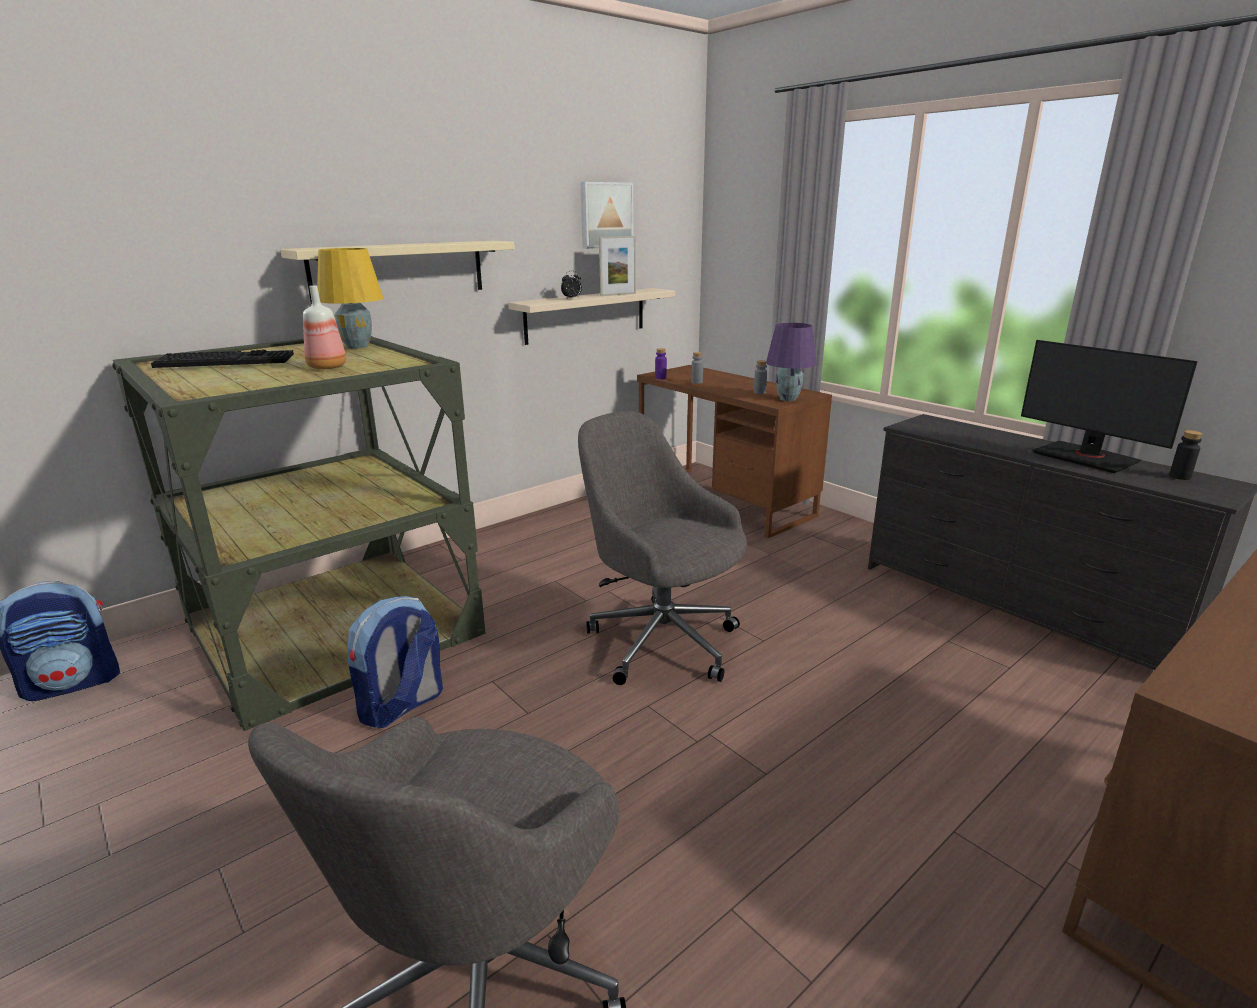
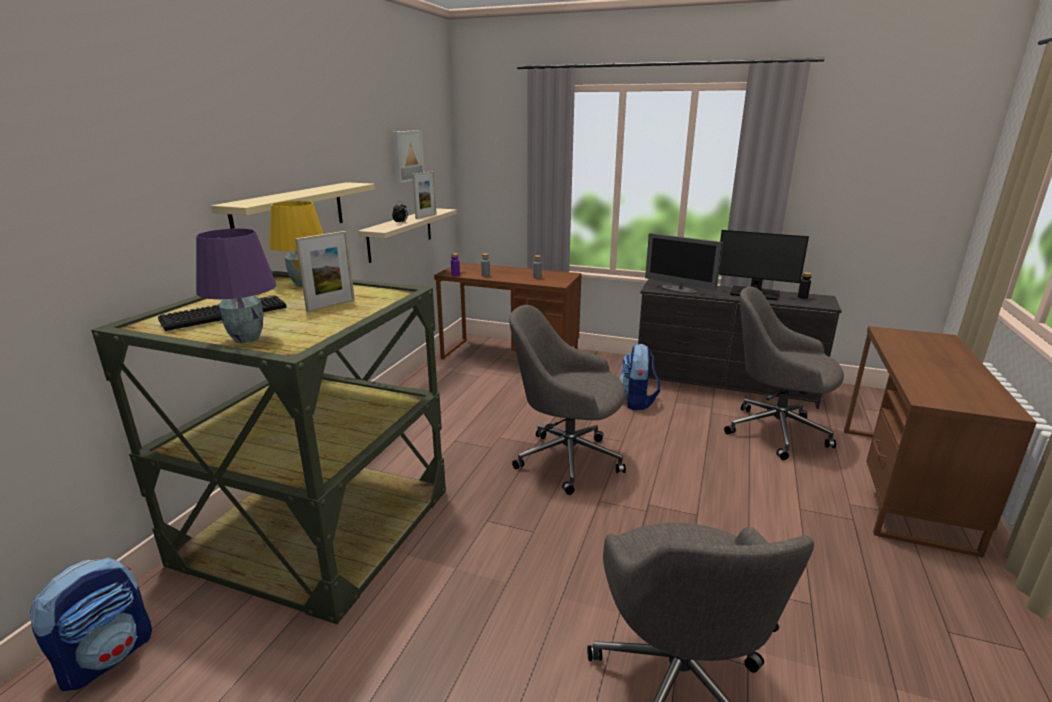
camera: 30 degrees left, 0 degrees up
bottle [303,286,346,369] -> picture frame [295,231,355,312]
backpack [348,596,443,728] -> backpack moved to [619,344,660,410]
purple table lamp [766,323,816,401] -> purple table lamp moved to [196,228,276,343]
none -> monitor [645,233,723,294]
none -> grey office chair [724,286,844,460]

